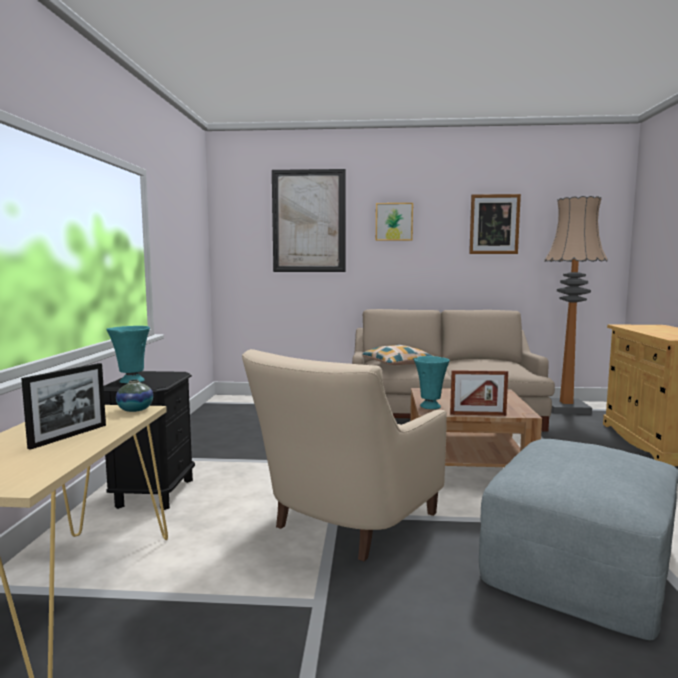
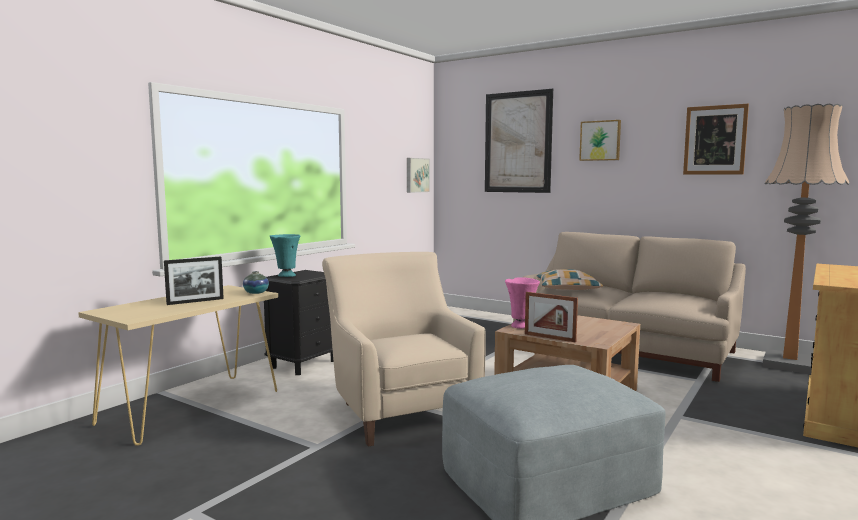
camera: 30 degrees right, 0 degrees up
beige armchair [242,349,447,561] -> beige armchair turned 90 degrees clockwise [322,252,486,447]
turquoise vase [414,356,450,409] -> pink vase [505,277,540,329]
none -> picture [407,158,430,193]

